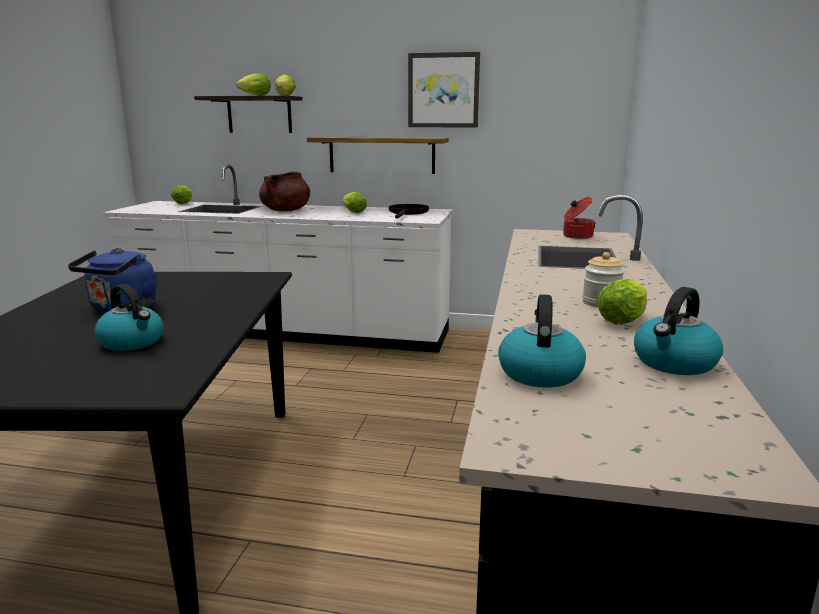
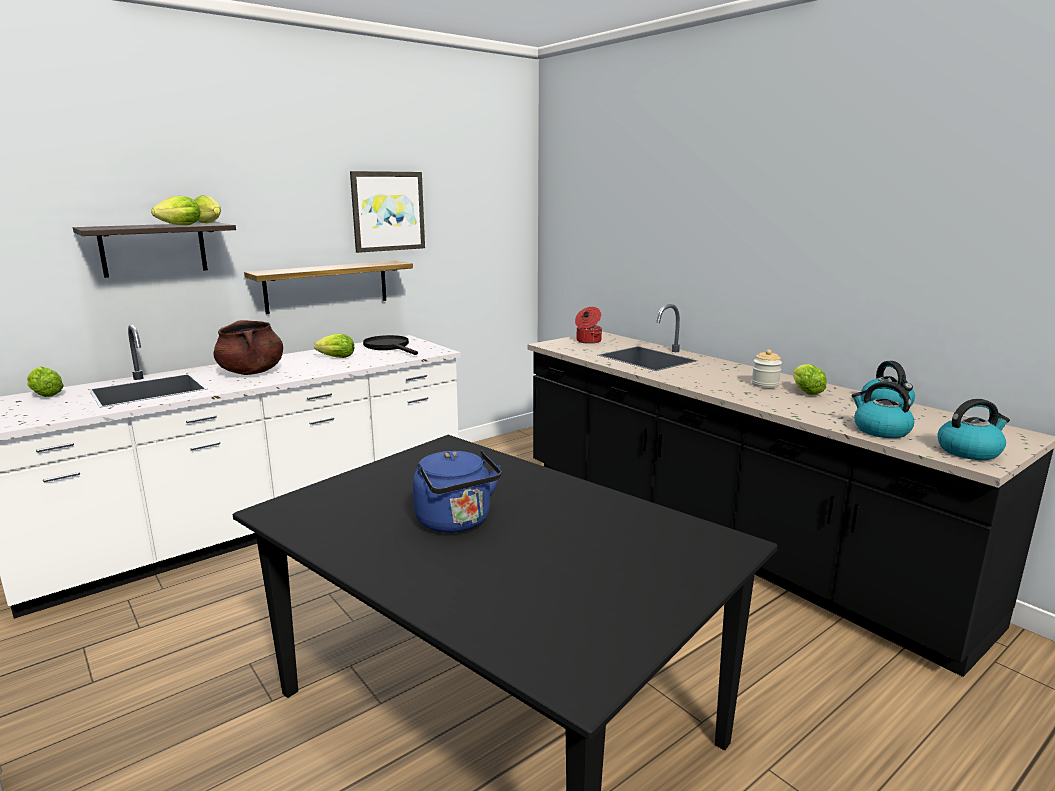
camera: 50 degrees left, 0 degrees up
kettle [95,284,163,351] -> kettle moved to [938,399,1010,460]

